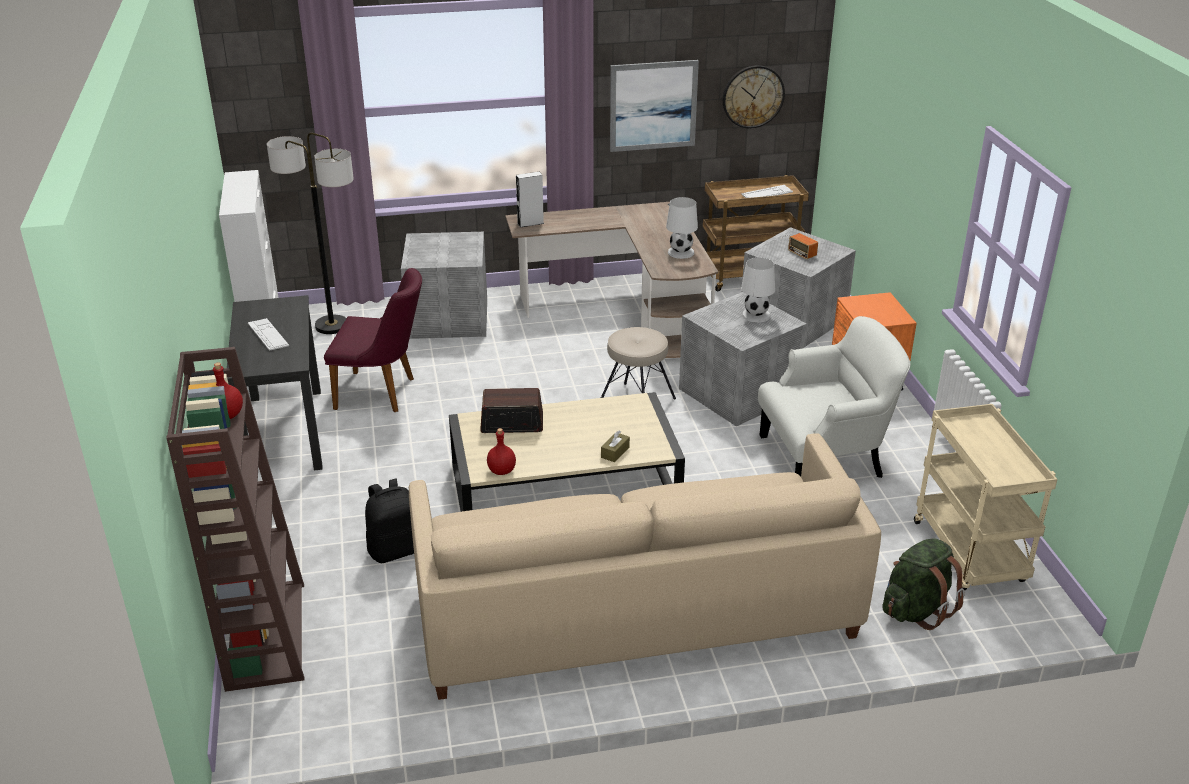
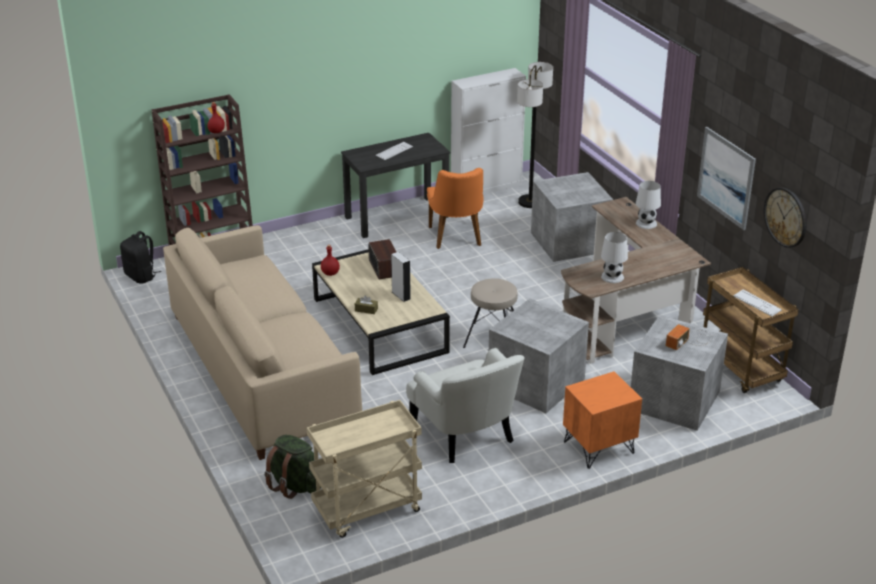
camera: 75 degrees right, 0 degrees up
purple chair [324,268,422,412] -> orange chair [427,168,484,249]
black backpack [365,479,414,563] -> black backpack moved to [120,231,161,284]
grey speaker [516,172,544,228] -> grey speaker moved to [391,252,411,302]
white table lamp [741,257,775,323] -> white table lamp moved to [636,181,661,229]

